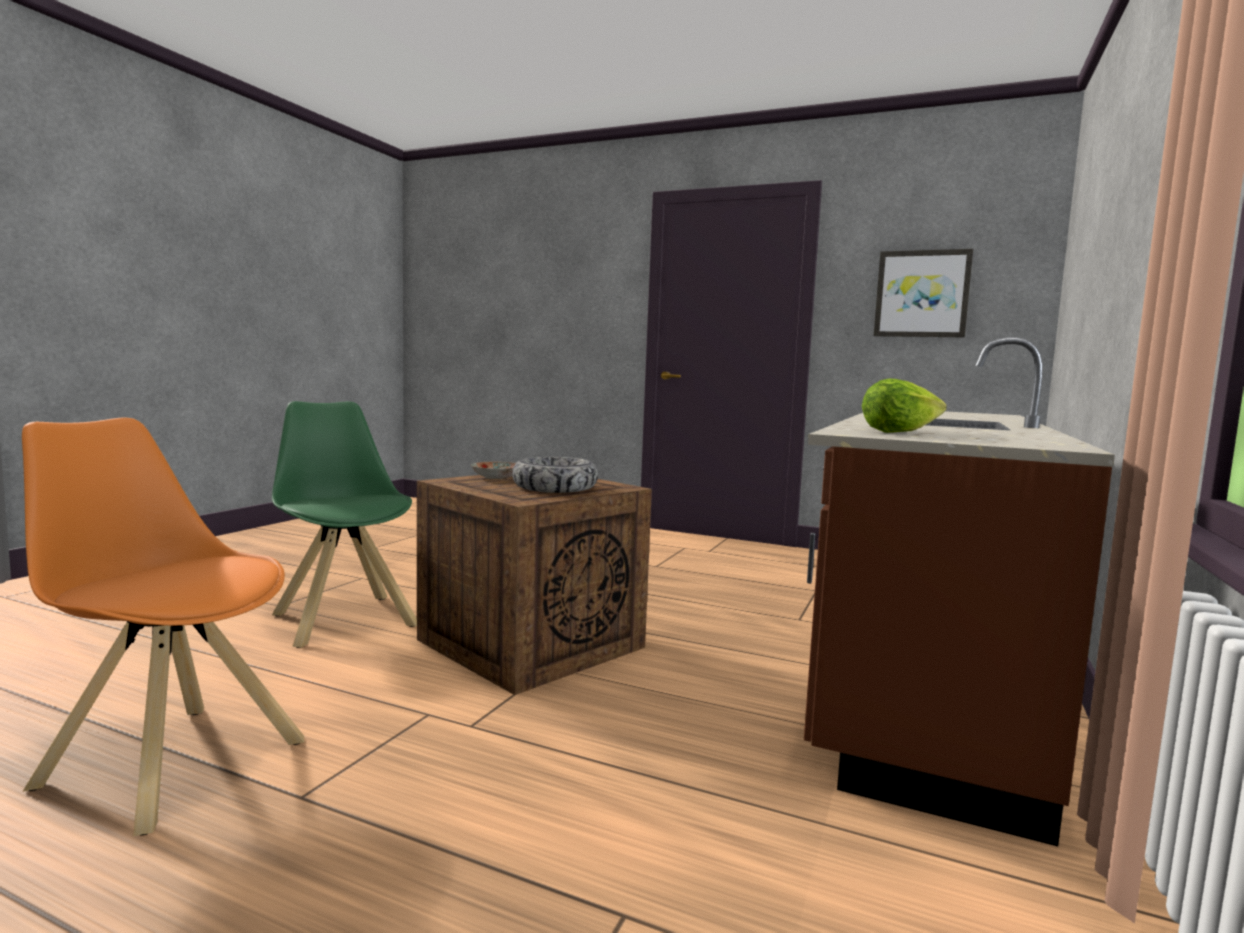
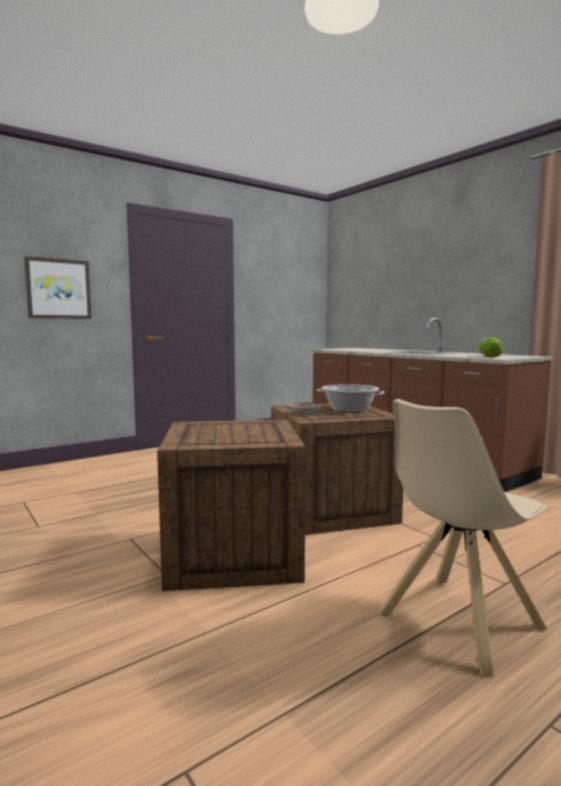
camera: 60 degrees left, 0 degrees up
orange chair [22,417,304,836] -> beige chair [379,399,548,676]
green chair [272,401,417,648] -> crate [157,419,306,591]
bowl [512,457,598,493] -> cooking pot [316,384,385,413]
picture [874,249,973,337] -> picture moved to [24,256,92,319]

